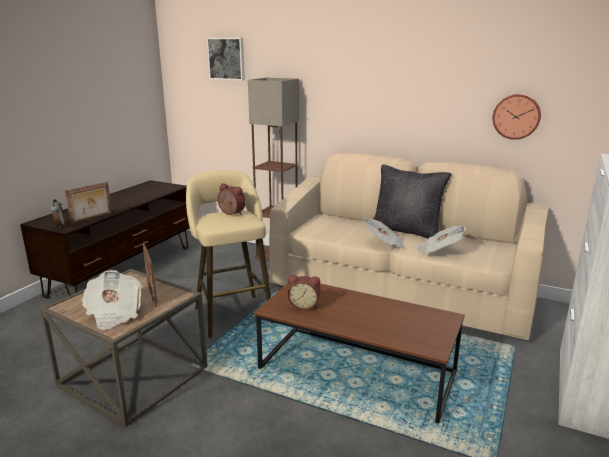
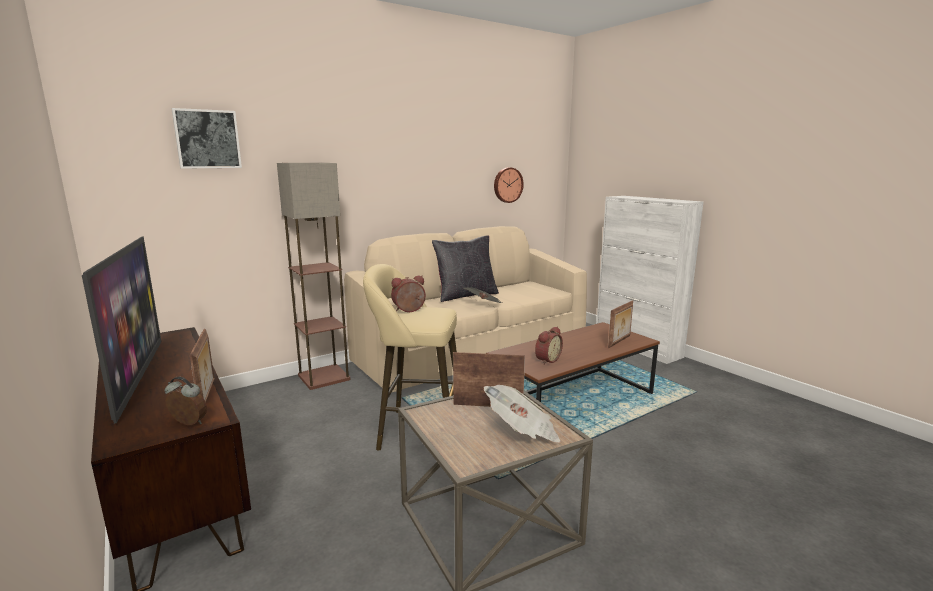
camera: 60 degrees left, 5 degrees down
newspaper [415,225,467,254] -> none
none -> television [82,236,161,424]
none -> picture frame [608,300,633,348]

